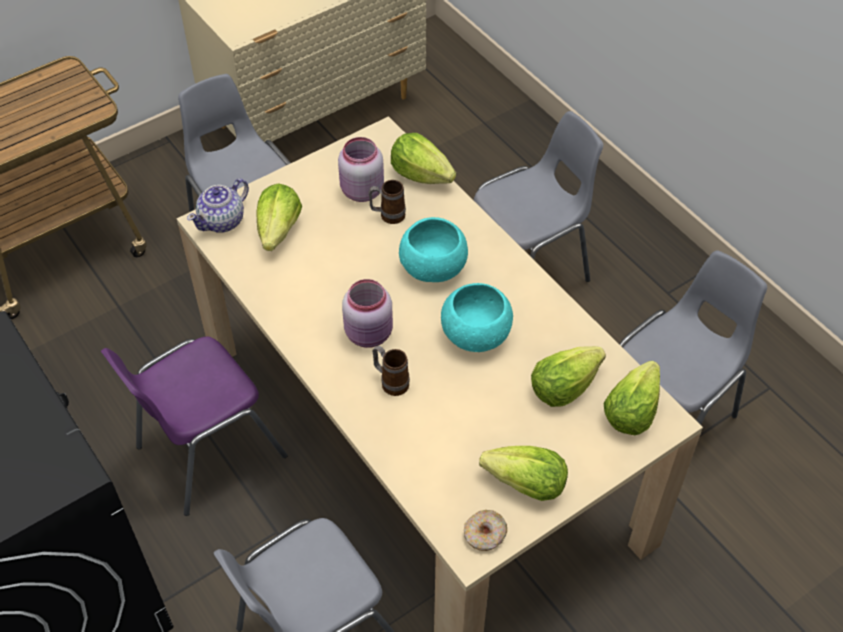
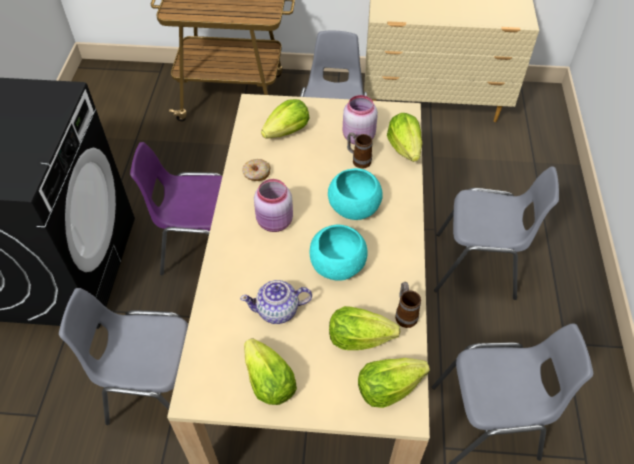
camera: 40 degrees right, 0 degrees up
teapot [187,179,249,233] -> teapot moved to [240,280,312,324]
mug [372,346,410,396] -> mug moved to [395,282,421,328]
donut [464,510,507,551] -> donut moved to [242,159,271,181]

